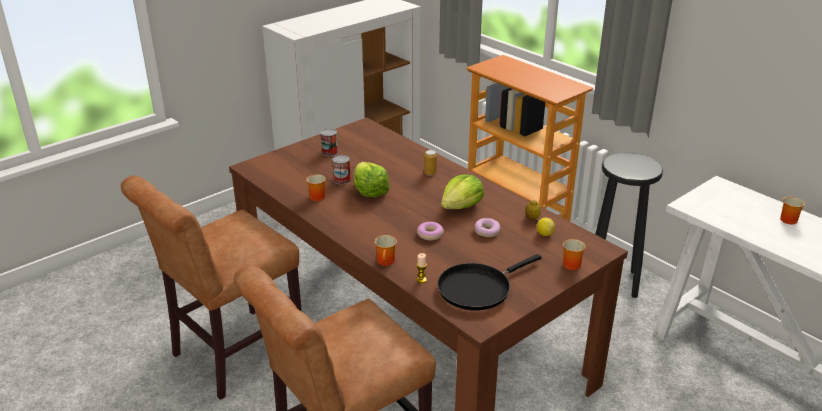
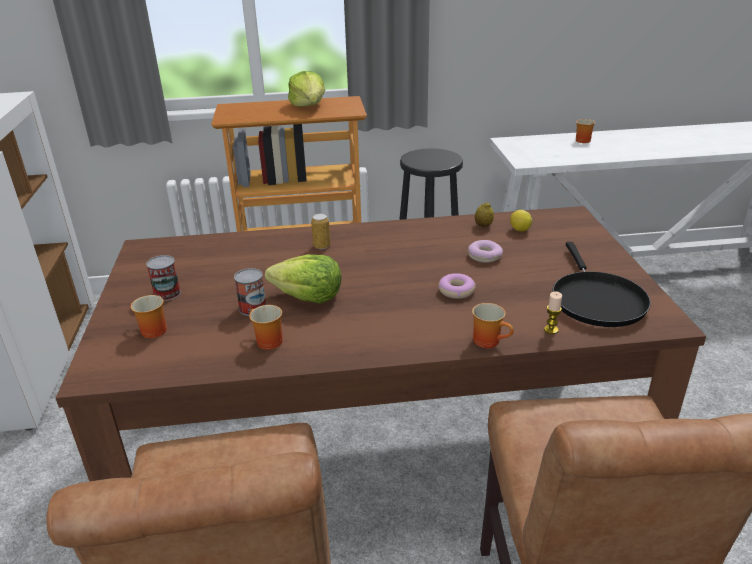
camera: 55 degrees left, 0 degrees up
lettuce [441,174,484,209] -> lettuce moved to [288,71,325,107]
mug [563,239,586,270] -> mug moved to [131,295,167,338]

